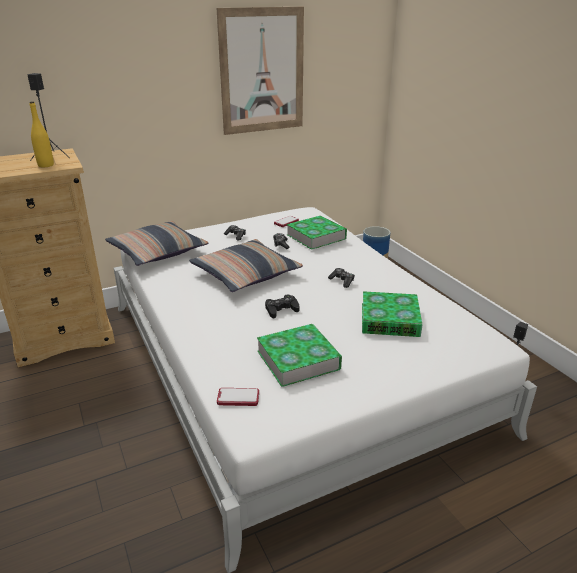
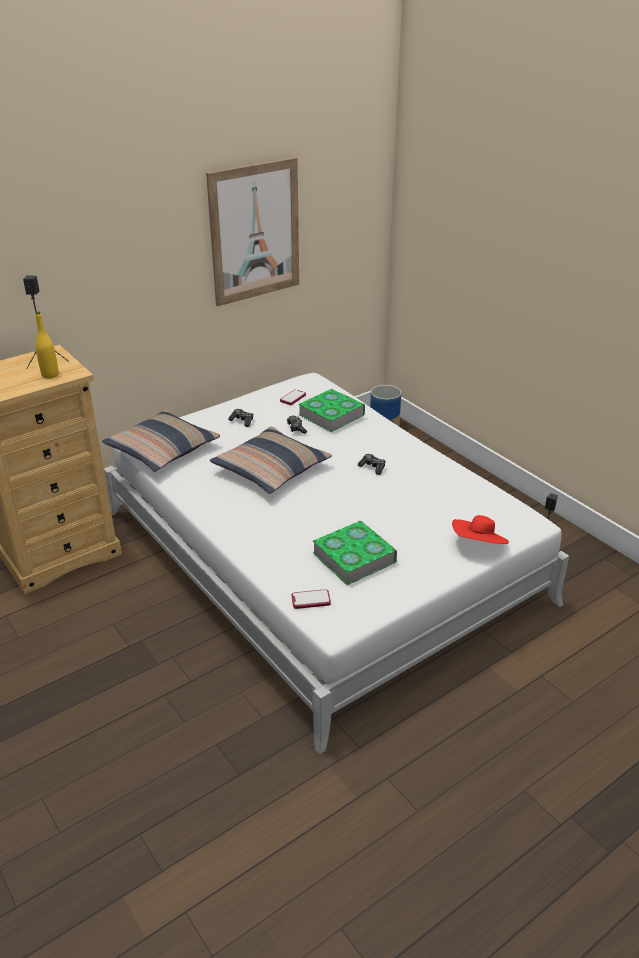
camera: 10 degrees left, 5 degrees up
black game controller [265,294,299,319] -> none
book [362,291,422,337] -> none
none -> red hat [452,515,509,544]

